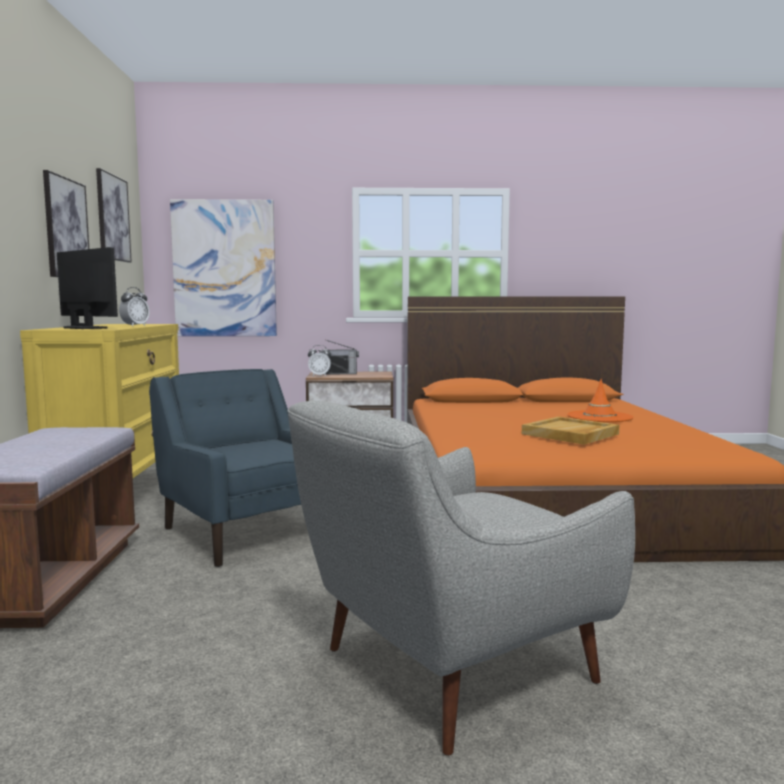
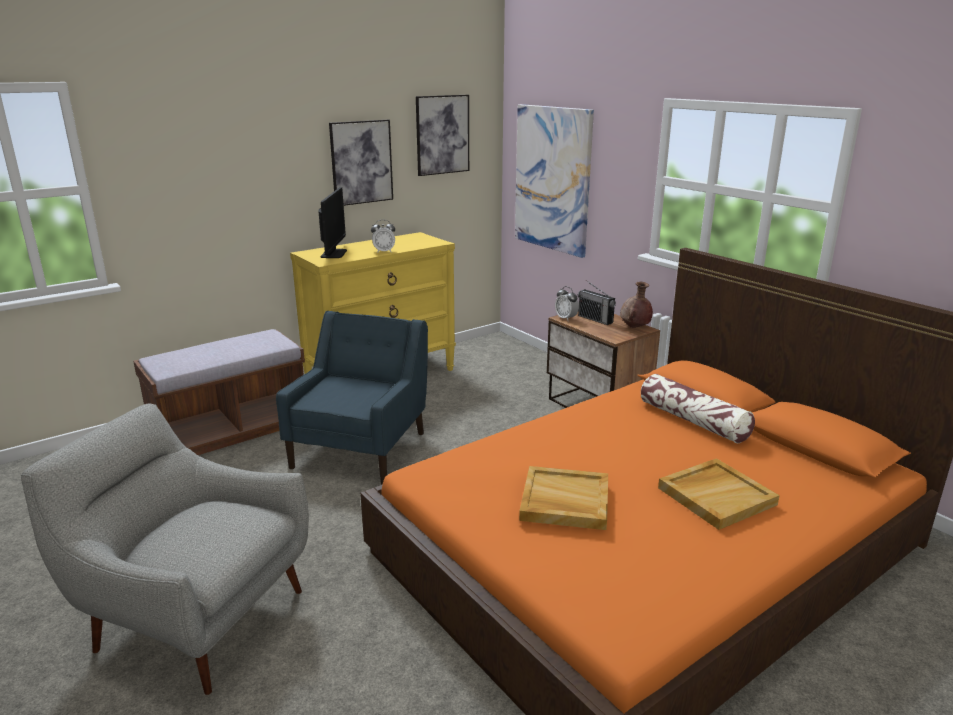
camera: 55 degrees right, 15 degrees up
orange hat [567,379,634,422] -> beige tray [658,458,780,530]
none -> brown vase [620,282,653,328]
none -> pillow [641,374,755,443]

